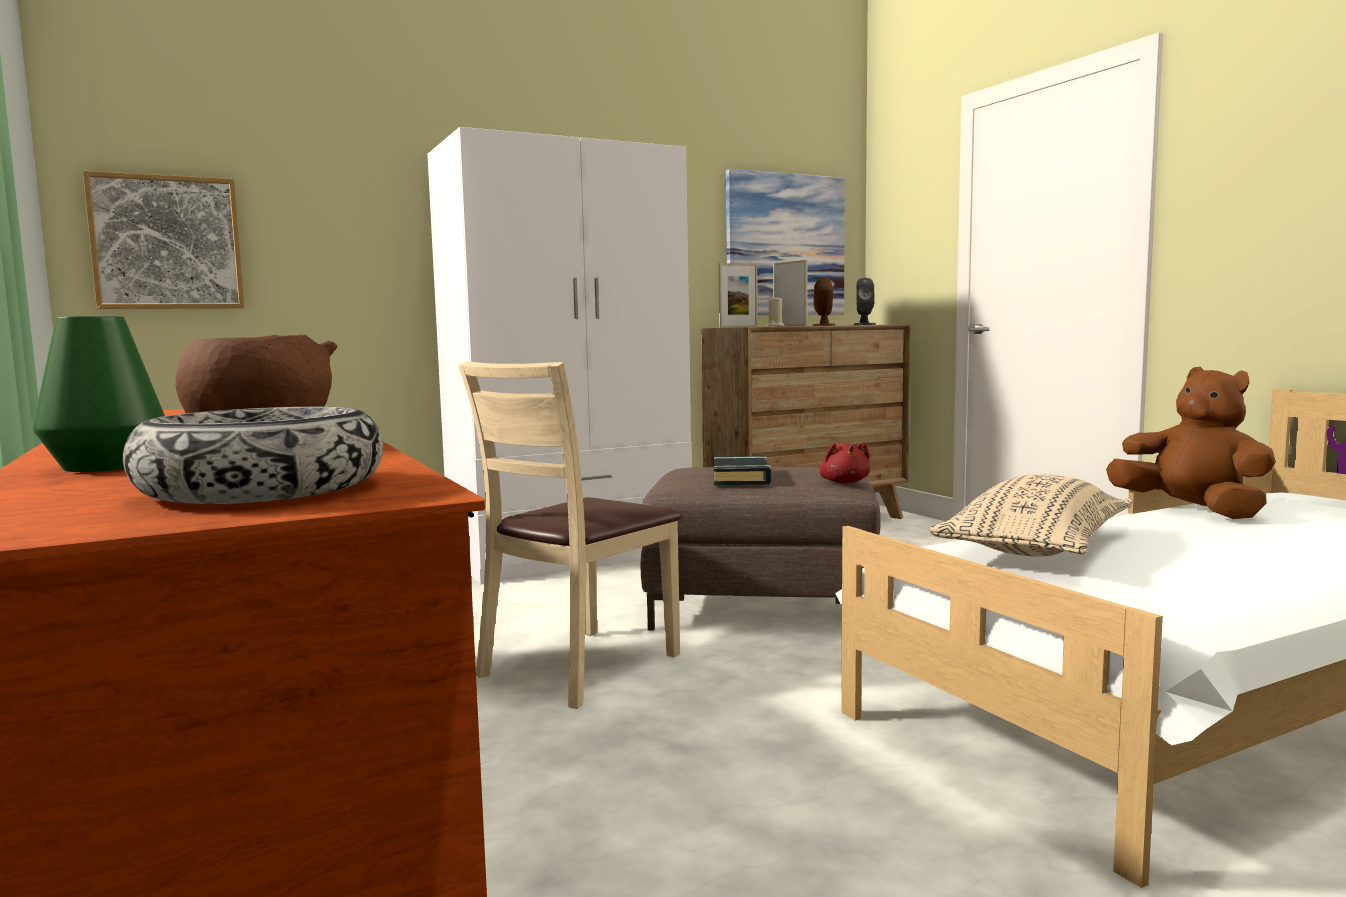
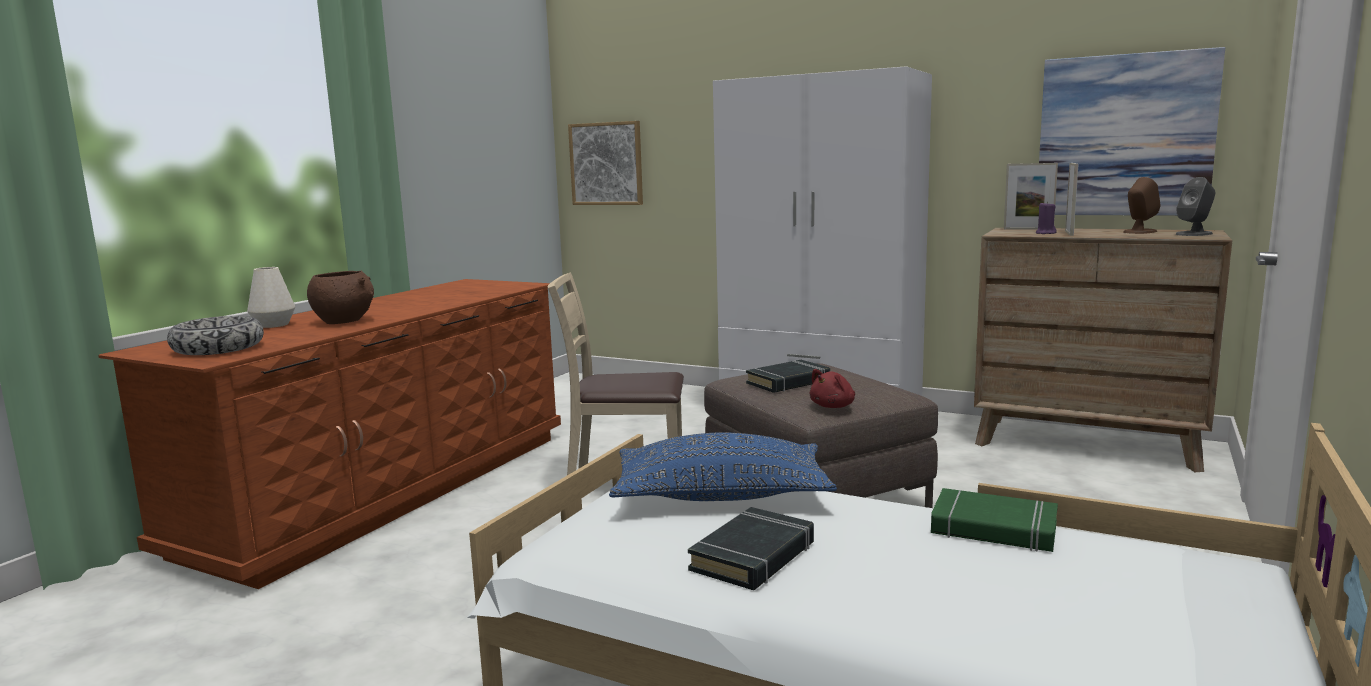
camera: 55 degrees right, 5 degrees up
green vase [32,316,165,472] -> white vase [247,267,295,328]
beige candle [767,296,784,326] -> purple candle [1036,201,1057,234]
beige pillow [929,474,1133,557] -> blue pillow [609,432,837,501]
brown plush toy [1106,367,1276,519] -> green book [931,488,1058,552]
none -> black book [688,507,814,590]

